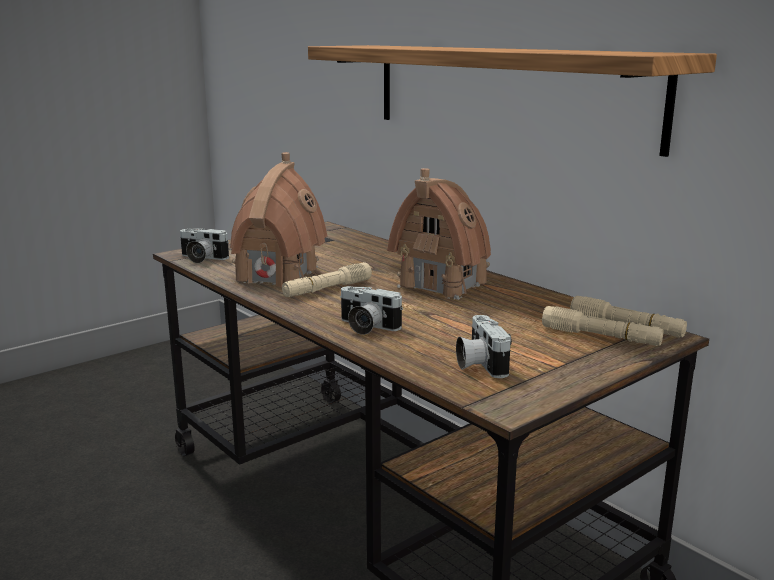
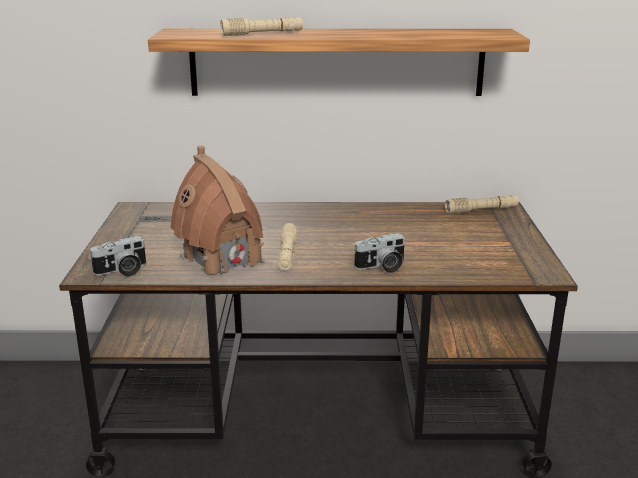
camera: 50 degrees left, 5 degrees up
toy house [387,168,491,300] -> none
camera [456,315,512,378] -> none
beige flashlight [542,306,664,346] -> beige flashlight moved to [220,17,303,36]

